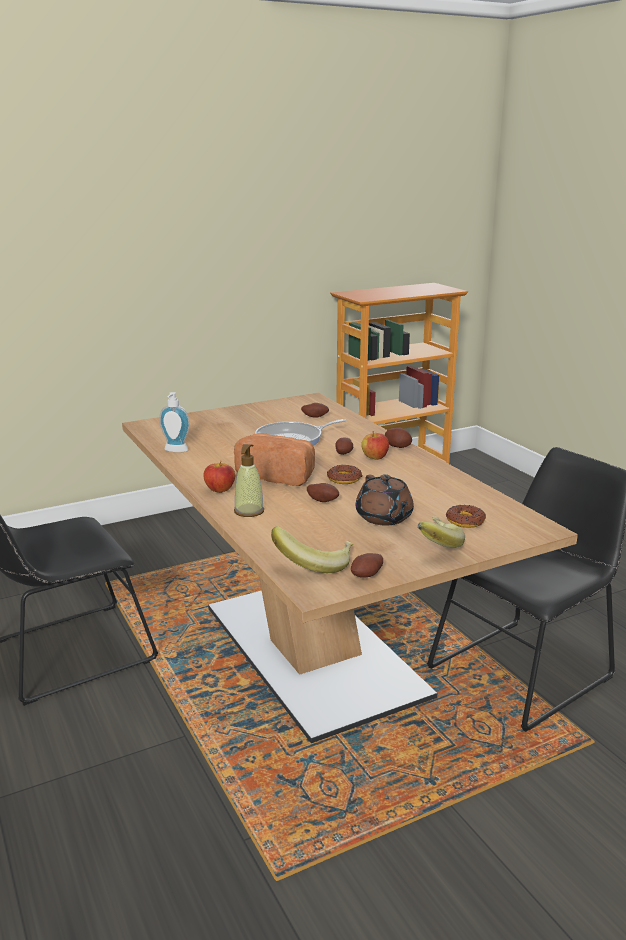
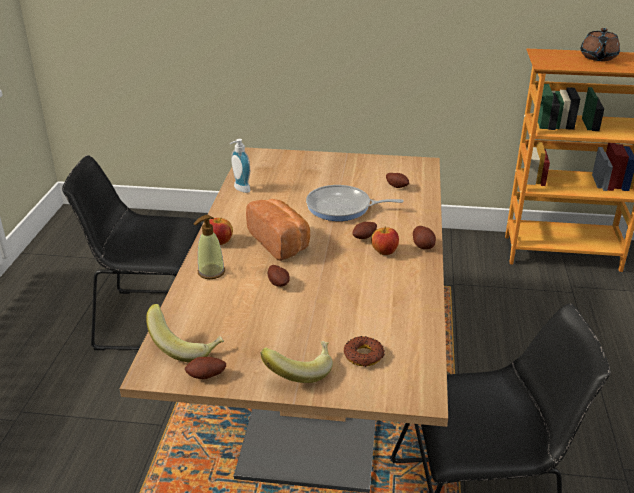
camera: 35 degrees right, 10 degrees up
donut [327,465,363,484] -> none
brown teapot [356,474,414,526] -> brown teapot moved to [581,28,620,61]

